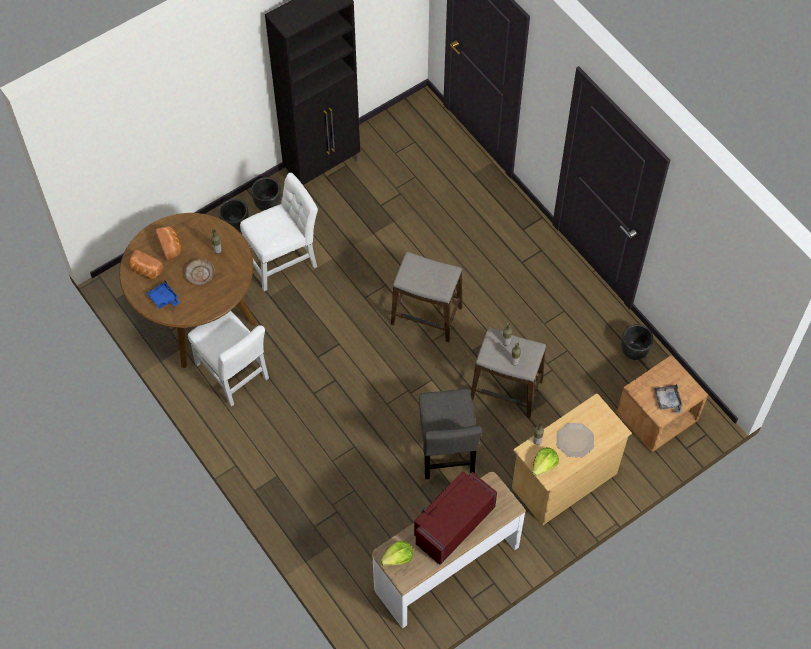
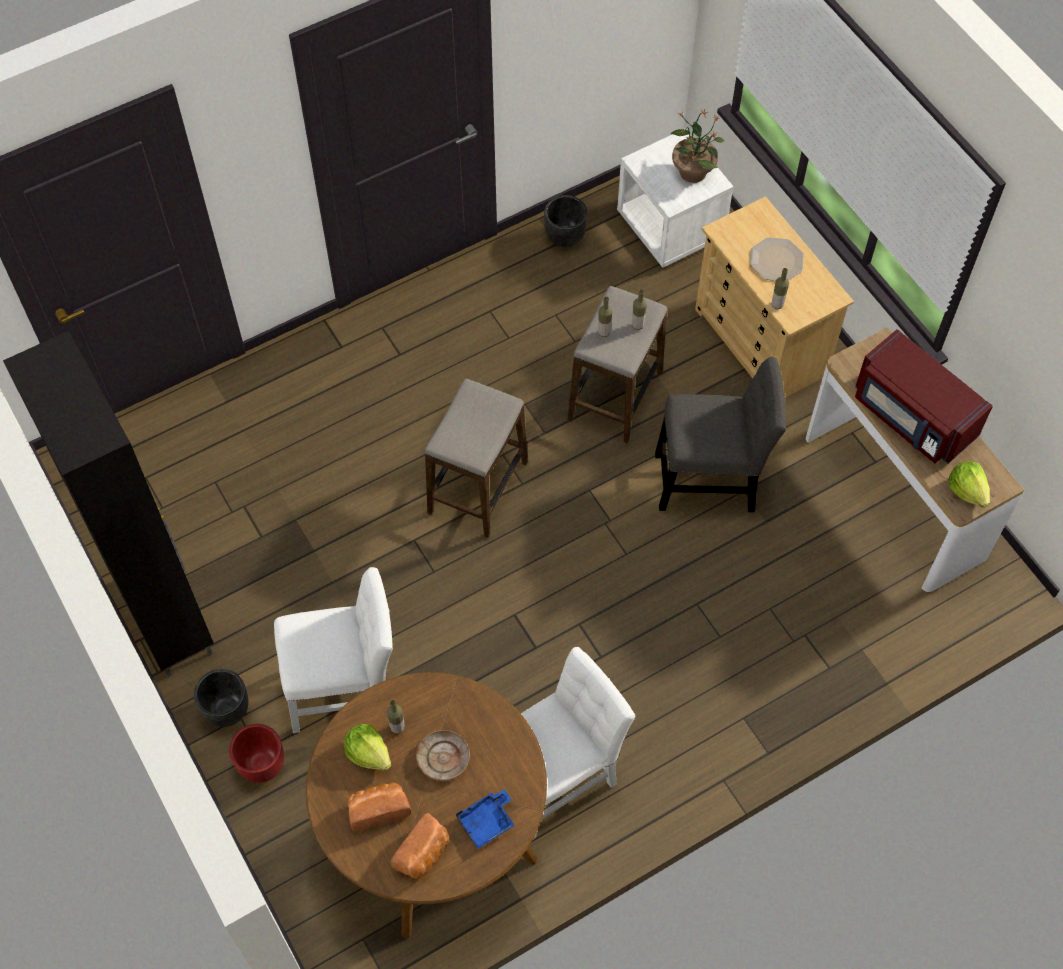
camera: 85 degrees left, 0 degrees up
black planter [219,199,249,232] -> red planter [229,724,284,783]
white chair [240,173,318,291] -> white chair turned 105 degrees clockwise [274,567,393,733]
lettuce [532,447,559,476] -> lettuce moved to [344,724,391,771]
brown nightstand [616,355,708,453] -> white nightstand [617,134,734,268]
grey tray [654,384,683,414] -> potted plant [671,109,724,183]

